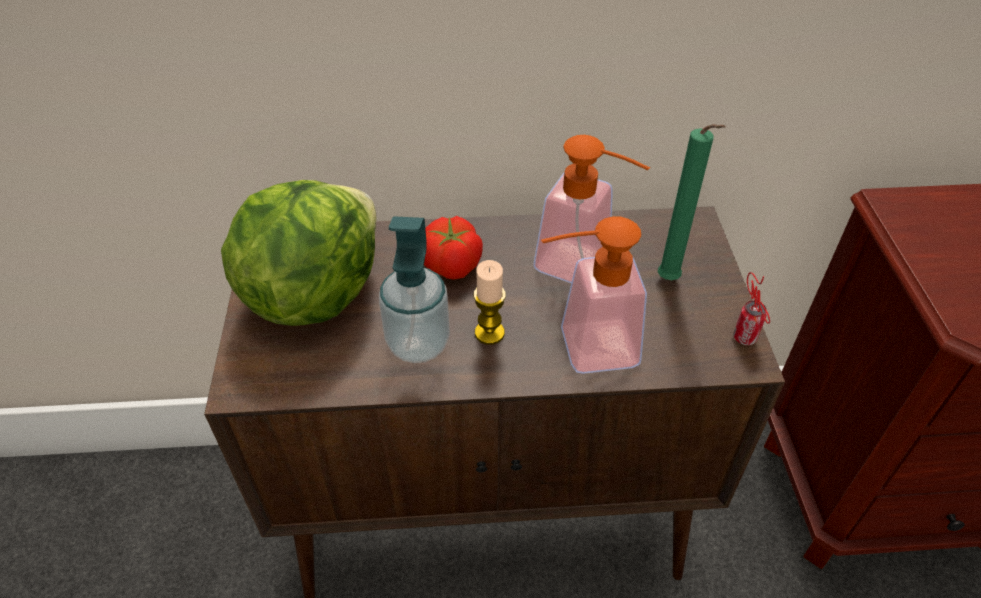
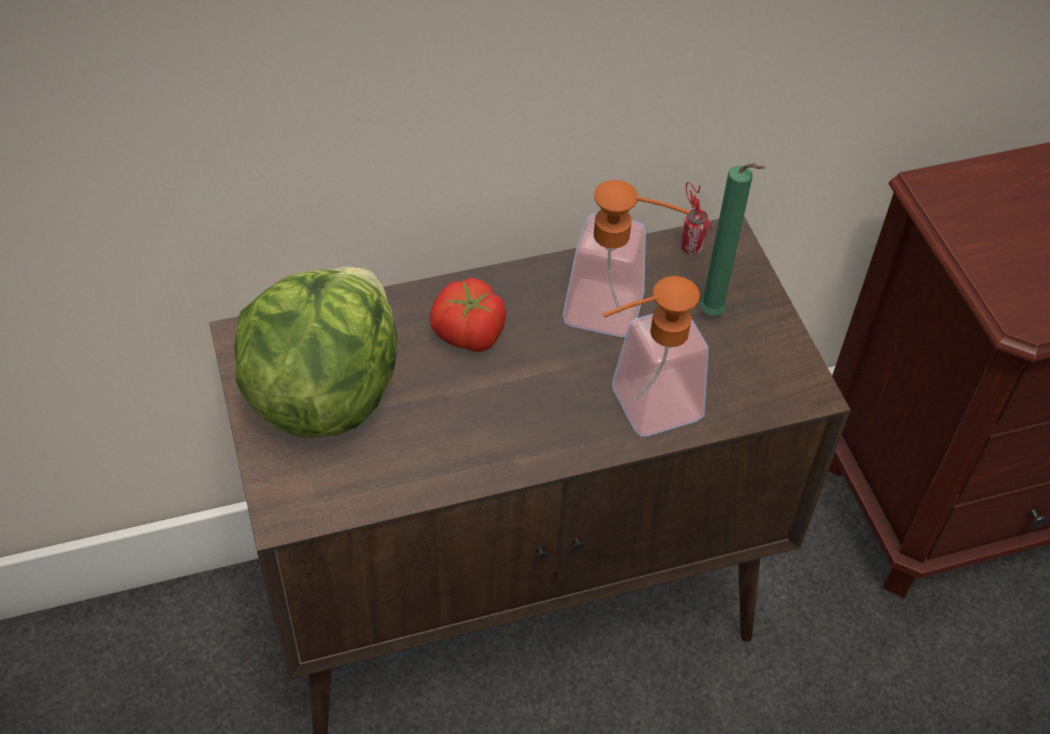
camera: 15 degrees left, 5 degrees up
soap dispenser [379,216,450,363] -> none
candle [474,260,506,345] -> none
can [733,272,770,345] -> can moved to [681,182,712,254]

